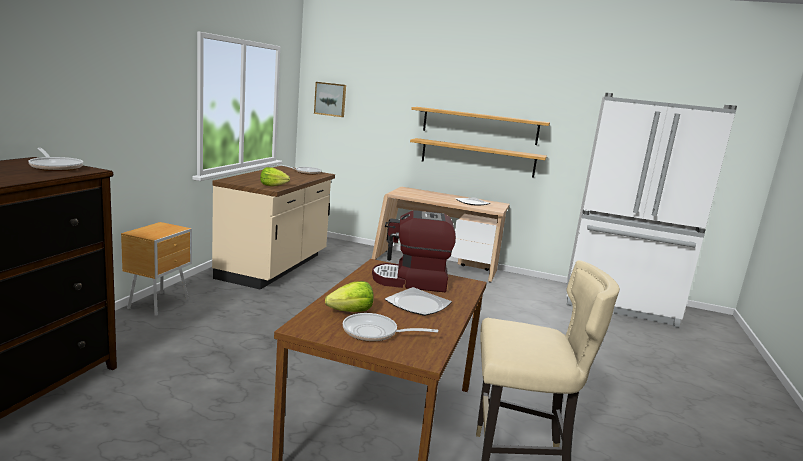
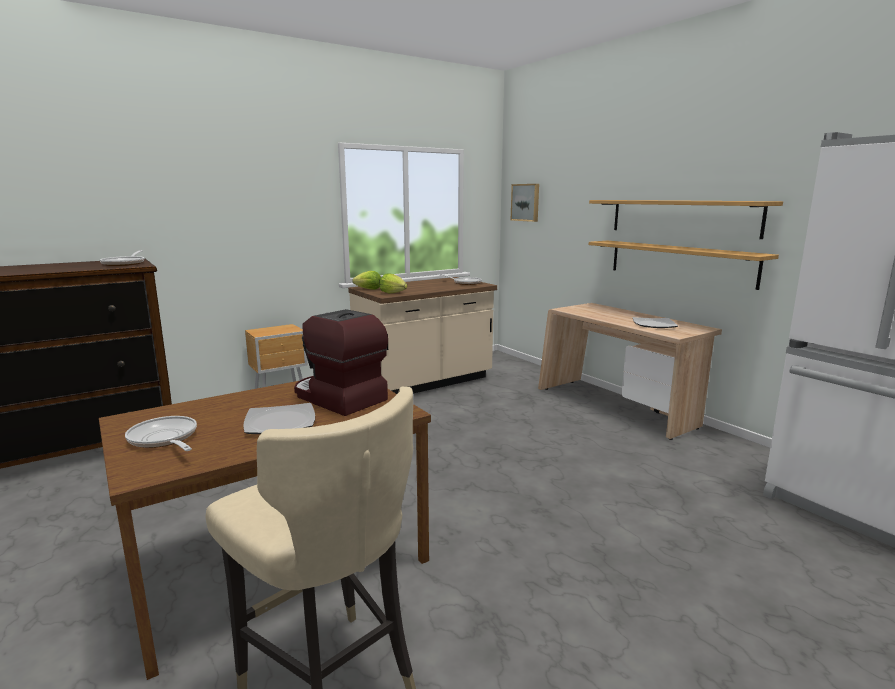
camera: 40 degrees right, 0 degrees up
lettuce [325,281,374,312] -> lettuce moved to [352,271,381,290]

